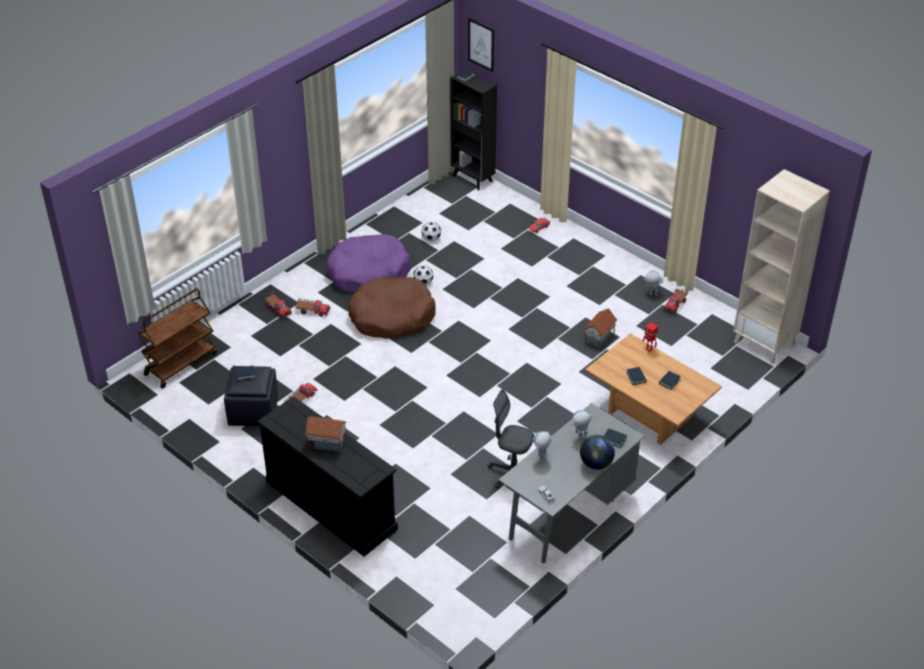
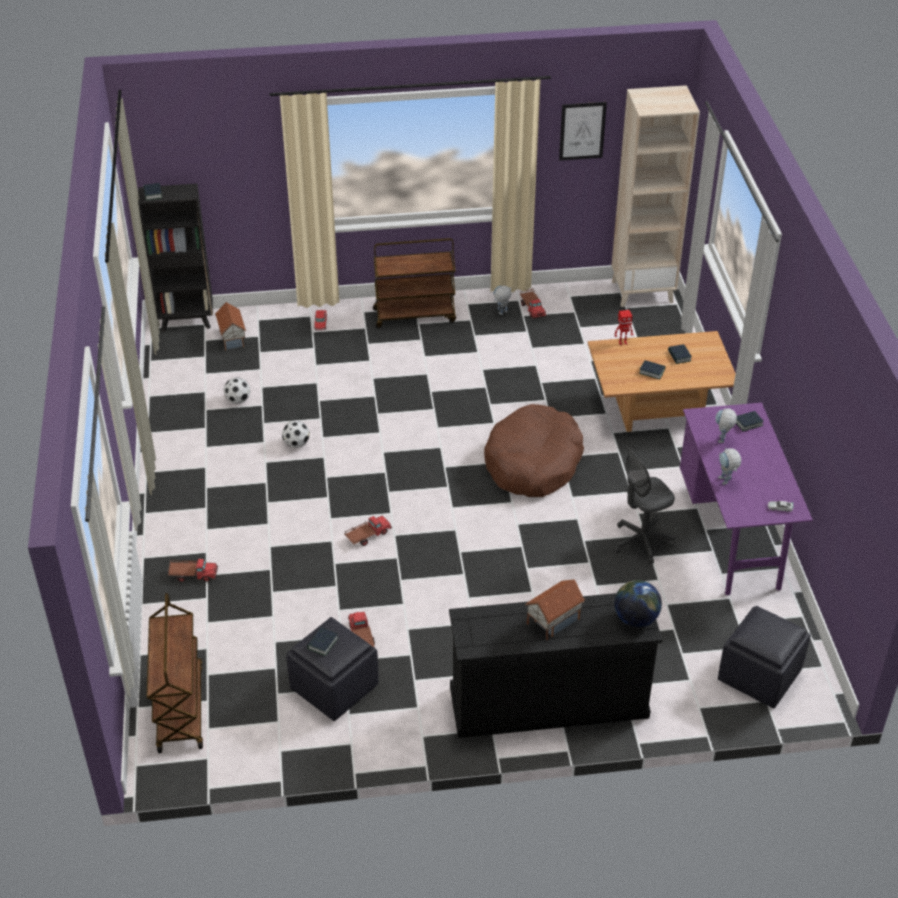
camera: 50 degrees left, 0 degrees up
toy truck [295,298,330,317] -> toy truck moved to [344,516,392,546]
purple dog bed [326,234,411,293] -> none
brown dog bed [348,277,436,339] -> brown dog bed moved to [484,404,584,497]
picture [468,18,494,72] -> picture moved to [559,102,607,161]
grey desk [498,403,645,563] -> purple desk [680,403,813,595]
globe [580,435,615,470] -> globe moved to [614,580,662,627]
toy house [584,308,617,349] -> toy house moved to [215,302,246,351]
none -> brown cart [373,238,456,329]
none -> black ottoman [718,606,811,708]

